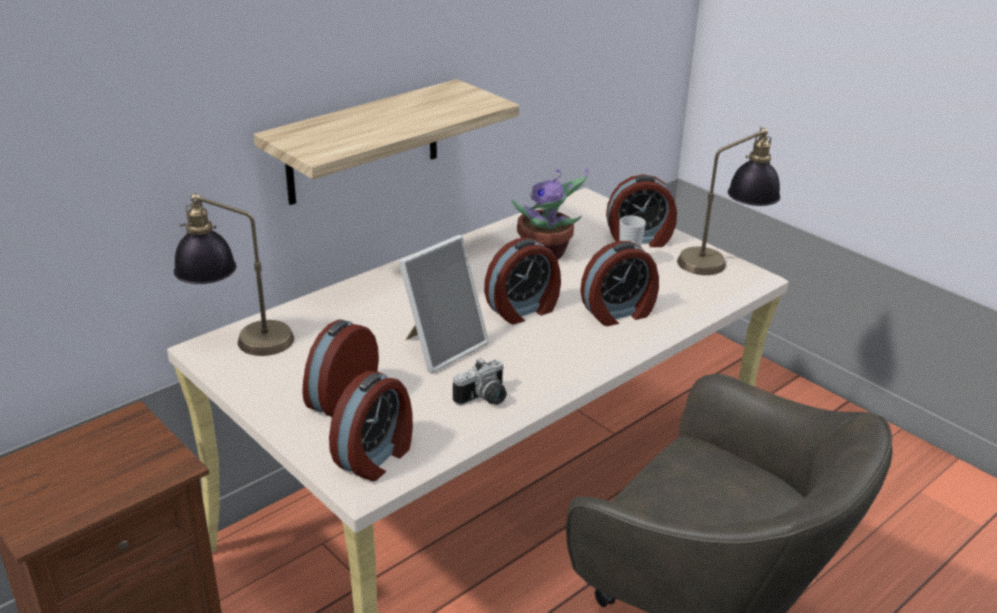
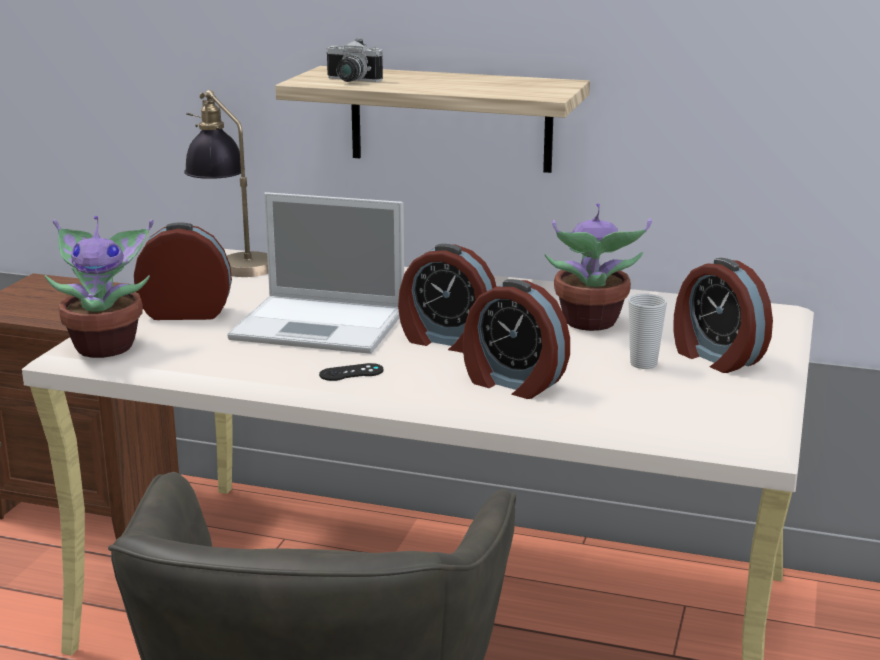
camera: 60 degrees right, 10 degrees down
alarm clock [329,371,413,481] -> potted plant [45,216,154,358]
picture frame [398,235,489,373] -> laptop [227,192,404,354]
camera [453,358,507,405] -> camera moved to [326,38,383,82]
table lamp [677,126,780,275] -> none
none -> black game controller [319,363,384,381]

